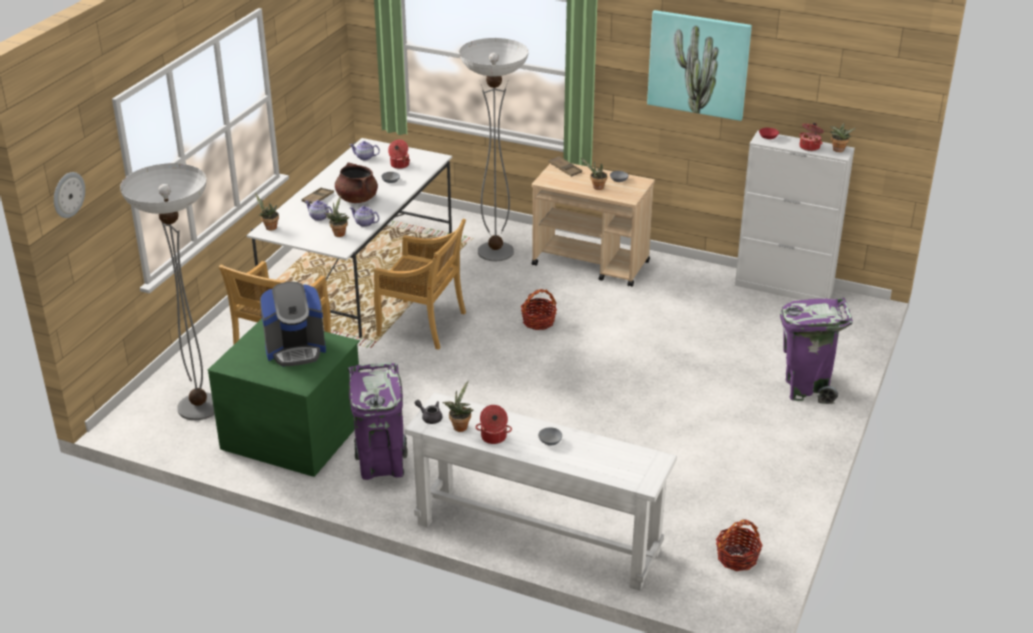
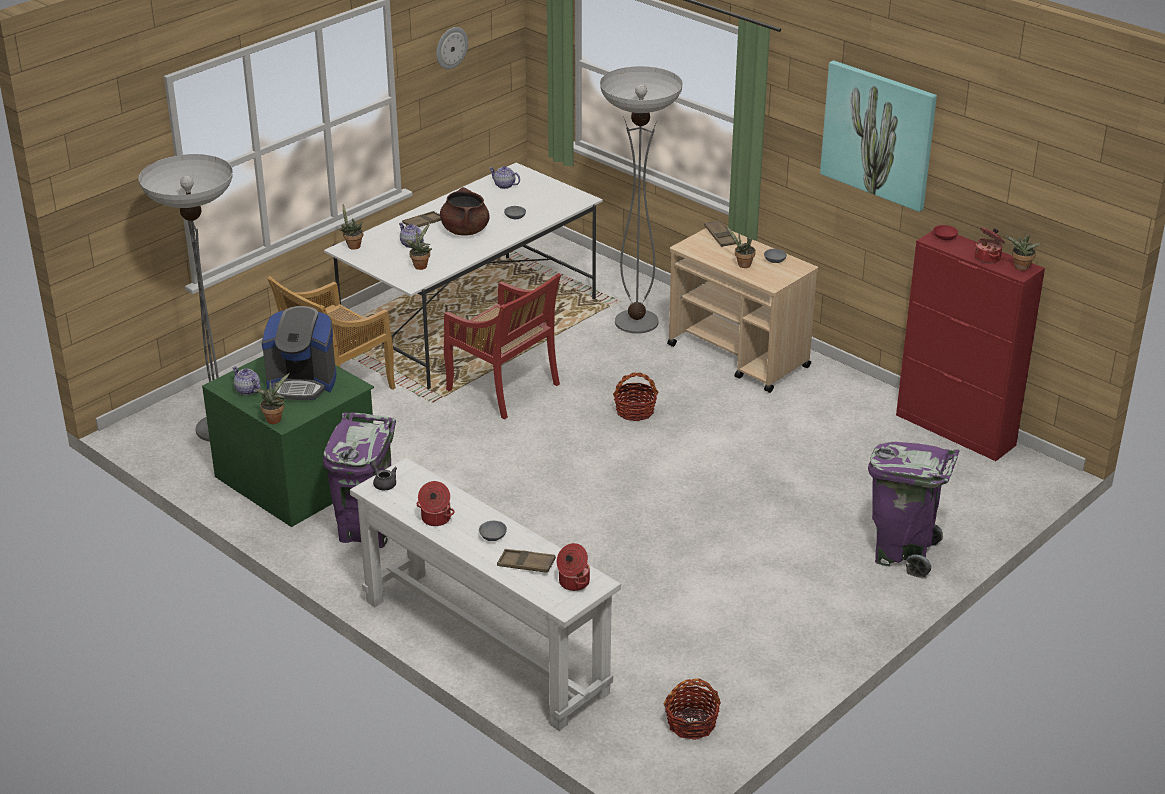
camera: 20 degrees right, 0 degrees up
wall clock [54,172,85,218] -> wall clock moved to [436,27,468,69]
teapot [350,206,379,227] -> teapot moved to [232,366,261,395]
beige chair [374,219,466,350] -> red chair [444,273,561,419]
cooking pot [388,140,410,169] -> cooking pot moved to [557,543,590,591]
potted plant [442,380,473,432] -> potted plant moved to [254,373,290,424]
white cabinet [735,131,855,300] -> red cabinet [896,231,1045,461]
none -> brown tray [497,549,556,573]

